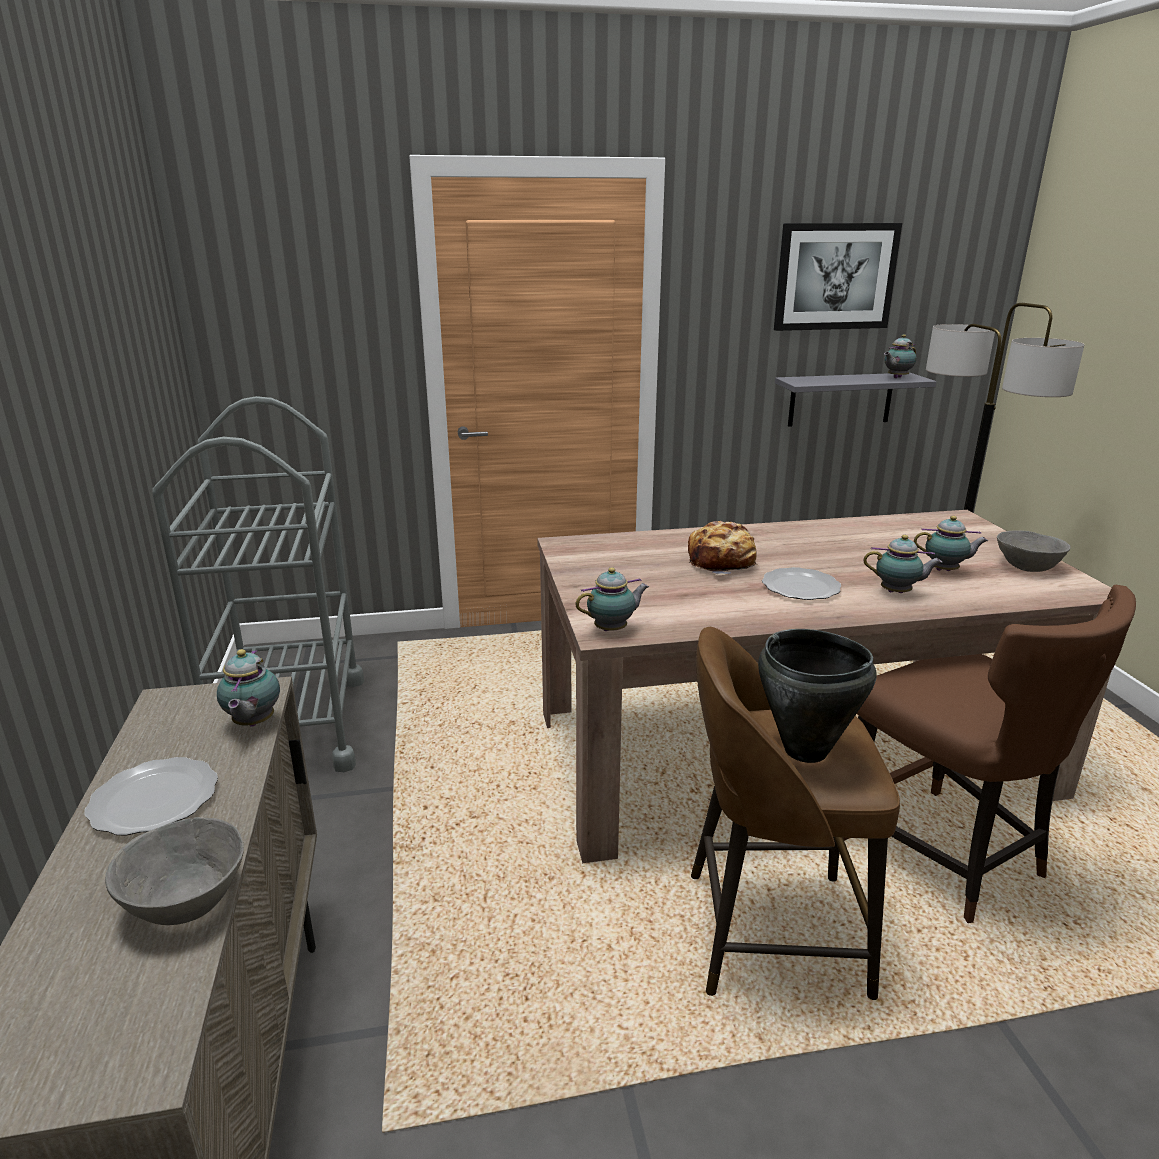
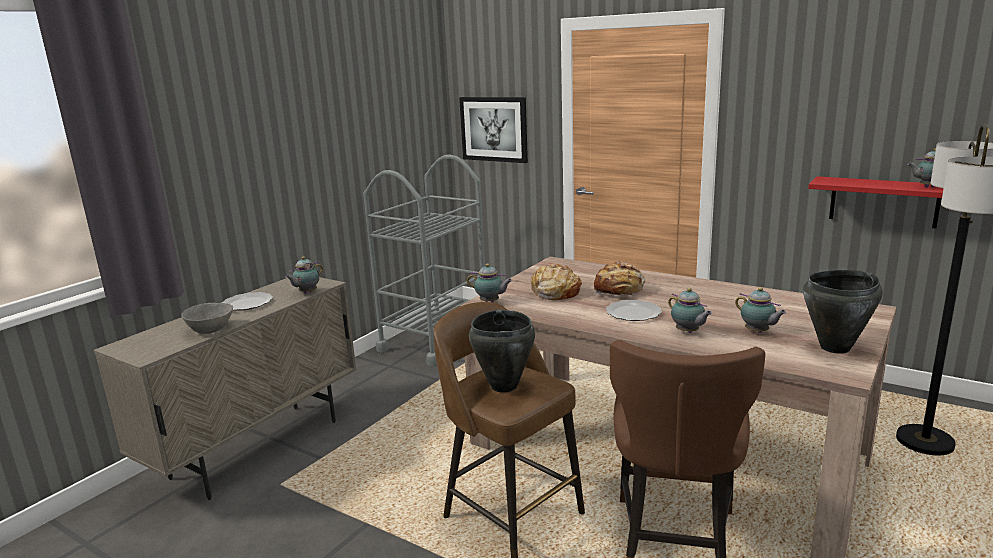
camera: 45 degrees right, 5 degrees down
picture [774,223,902,331] -> picture moved to [459,97,528,163]
grey shelf [775,373,937,427] -> red shelf [808,176,944,228]
grey bowl [997,530,1071,572] -> black cooking pot [803,270,882,354]
none -> bread [529,263,582,300]

